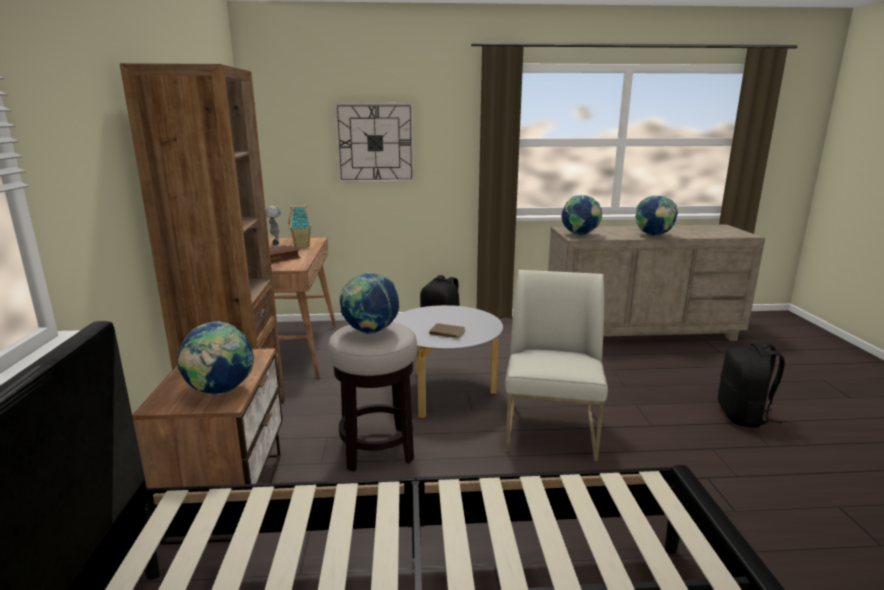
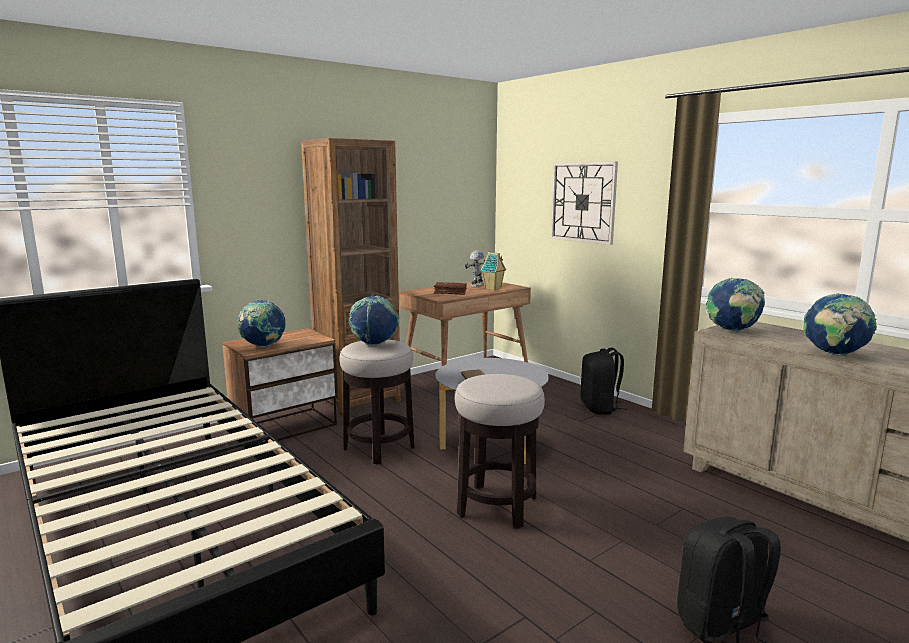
camera: 55 degrees right, 5 degrees down
white chair [505,270,608,461] -> stool [455,374,545,529]

